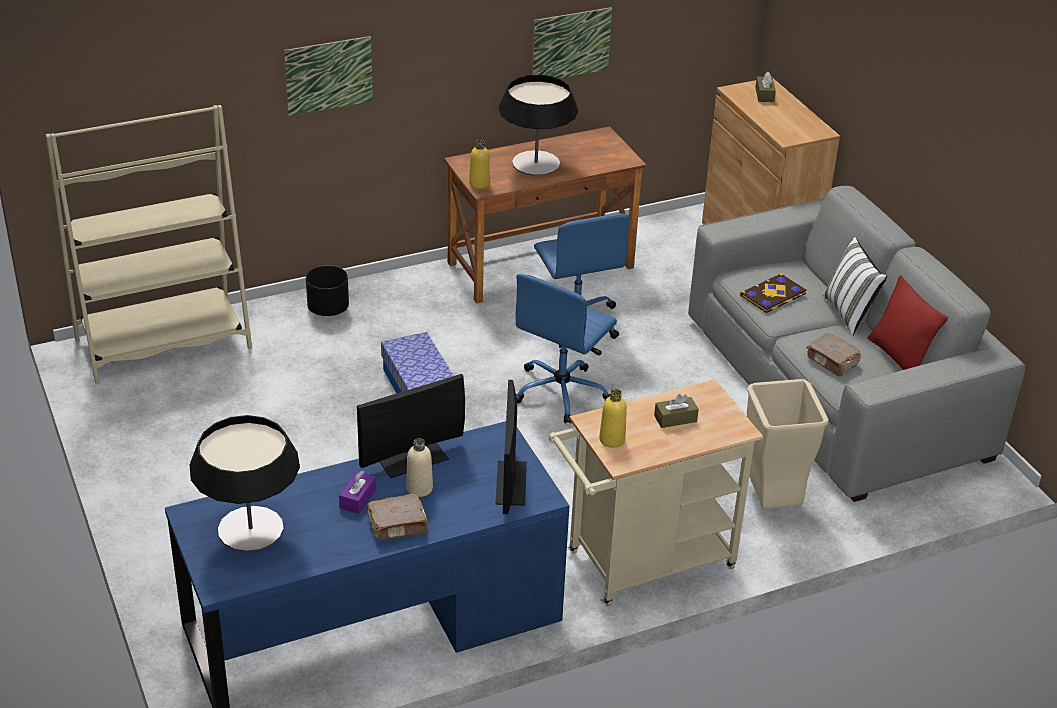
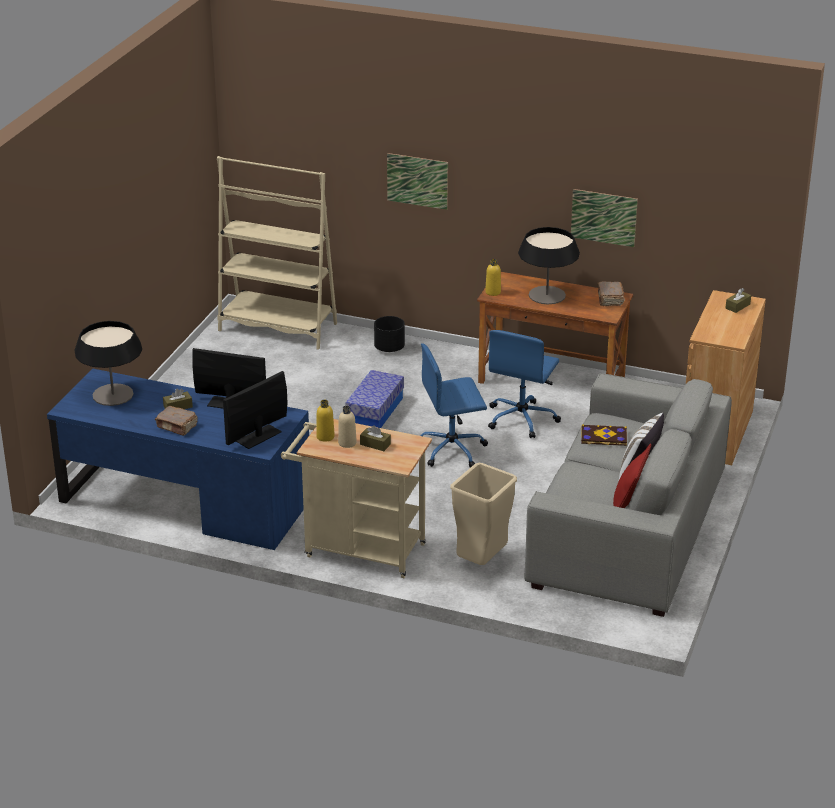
camera: 45 degrees right, 5 degrees down
purple tissue box [339,471,376,514] -> brown tissue box [163,388,193,409]
beige bottle [406,438,433,497] -> beige bottle moved to [338,406,357,448]
brown book [807,333,861,376] -> brown book moved to [597,282,625,306]

